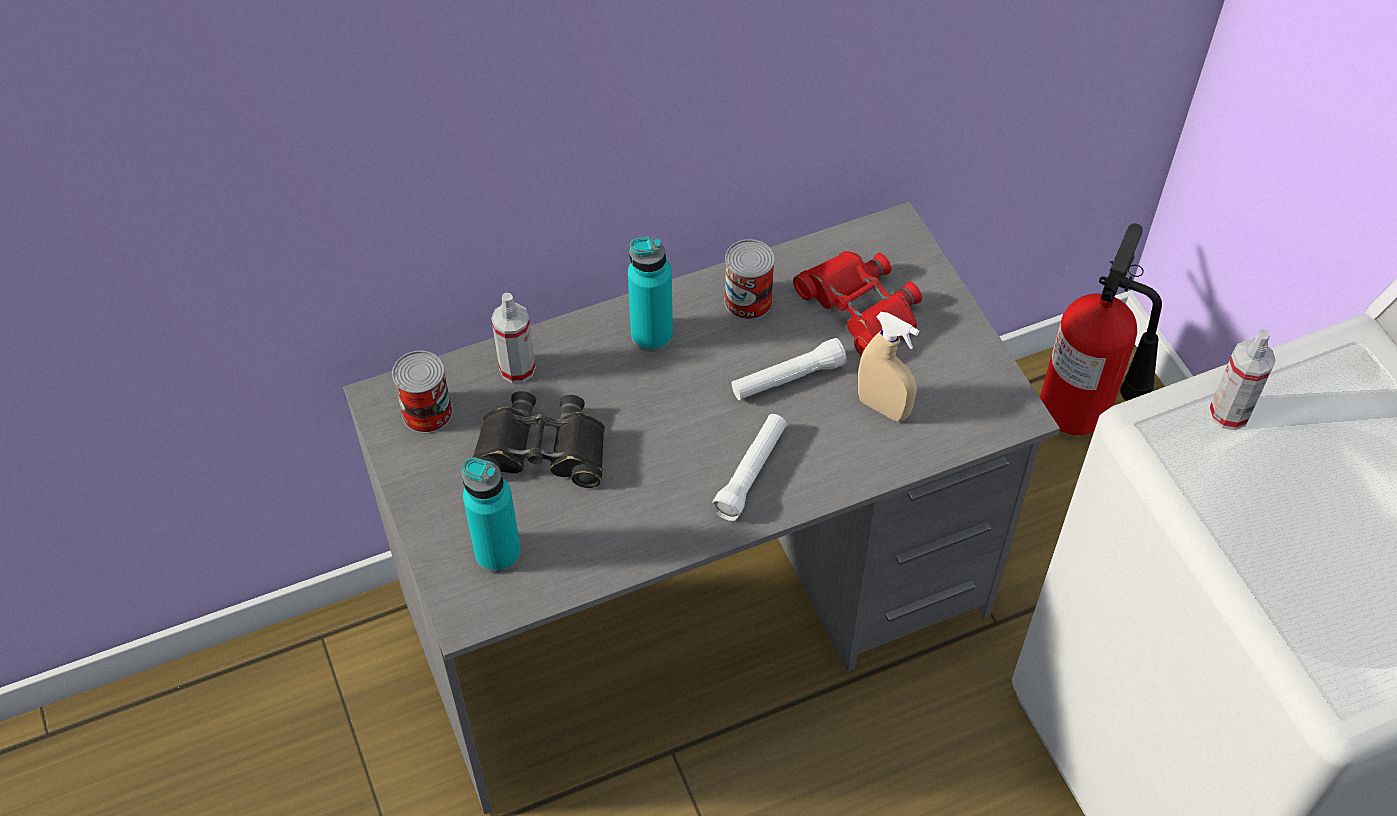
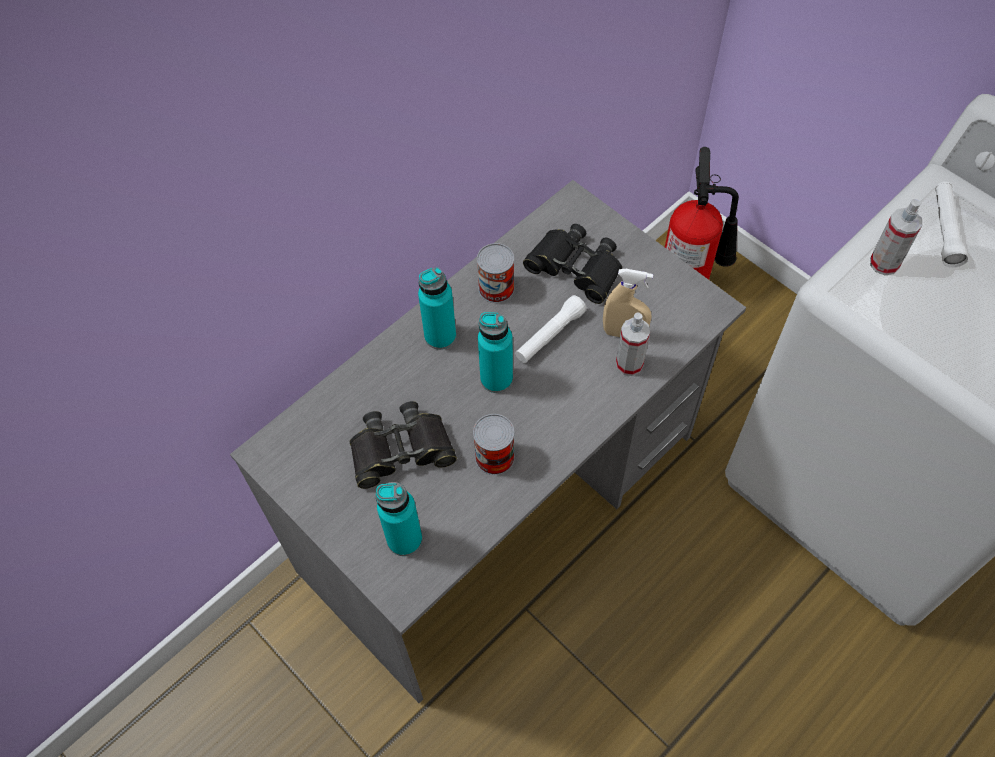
camera: 20 degrees left, 5 degrees up
can [392,351,453,434] -> can moved to [473,414,515,475]
spray bottle [491,293,536,383] -> spray bottle moved to [616,312,650,376]
white flashlight [711,414,787,521] -> white flashlight moved to [935,182,968,268]
red binoculars [793,251,922,356] -> black binoculars [523,224,622,304]
none -> turquoise bottle [478,312,513,393]

